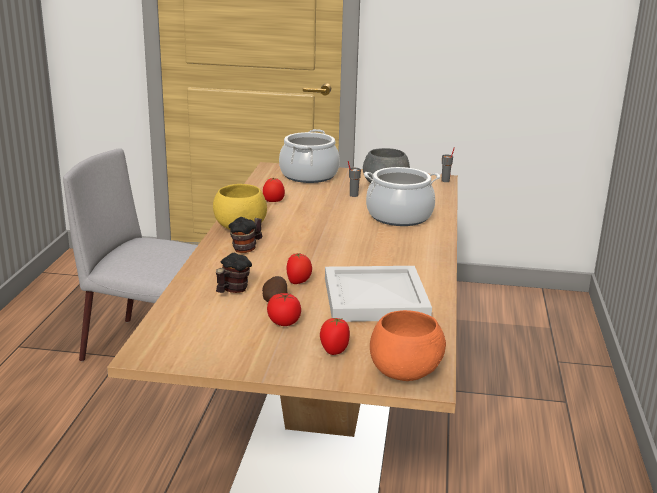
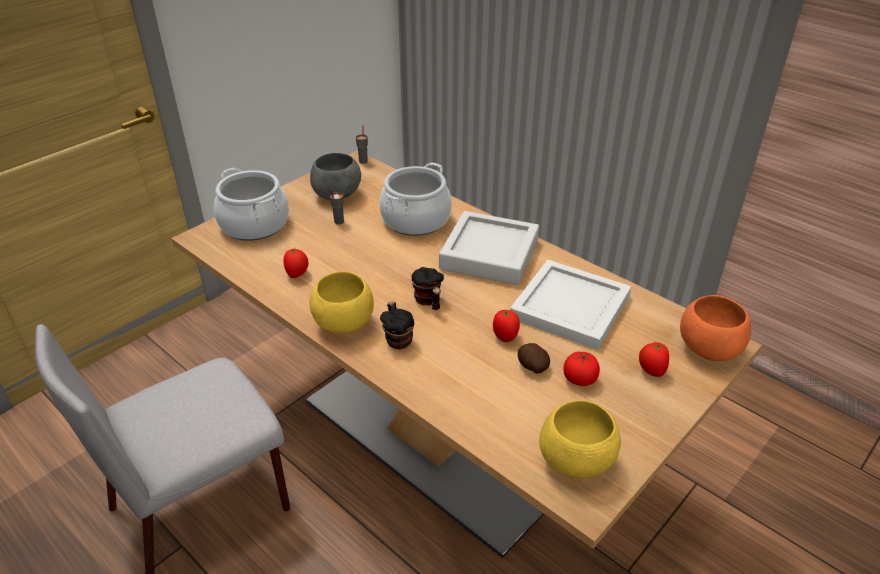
camera: 55 degrees left, 15 degrees up
mug [216,253,252,293] -> mug moved to [412,267,444,310]
none -> grey tray [439,211,539,285]
none -> yellow bowl [539,400,621,478]

